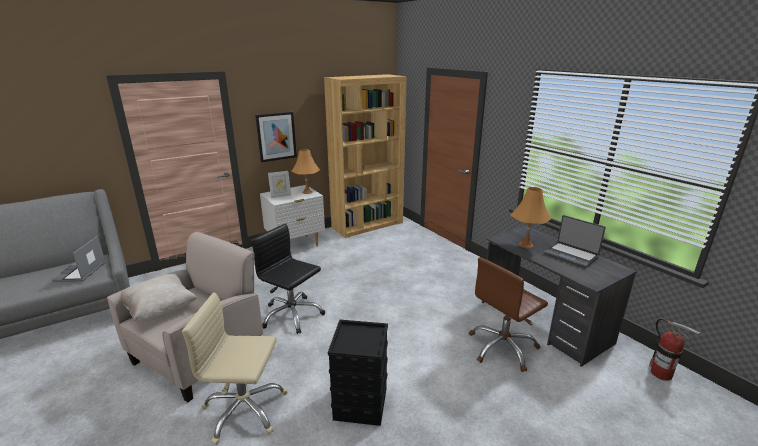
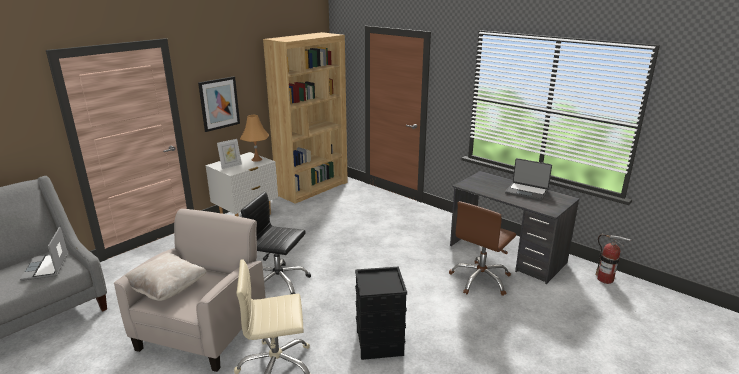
camera: 15 degrees left, 0 degrees up
orange table lamp [511,187,551,248] -> none

